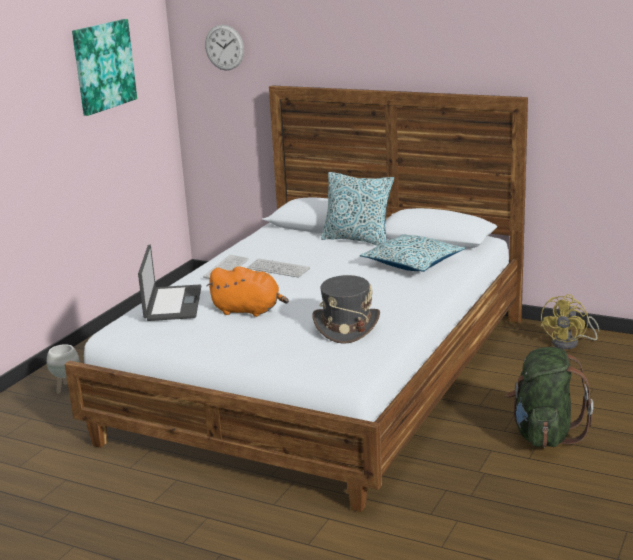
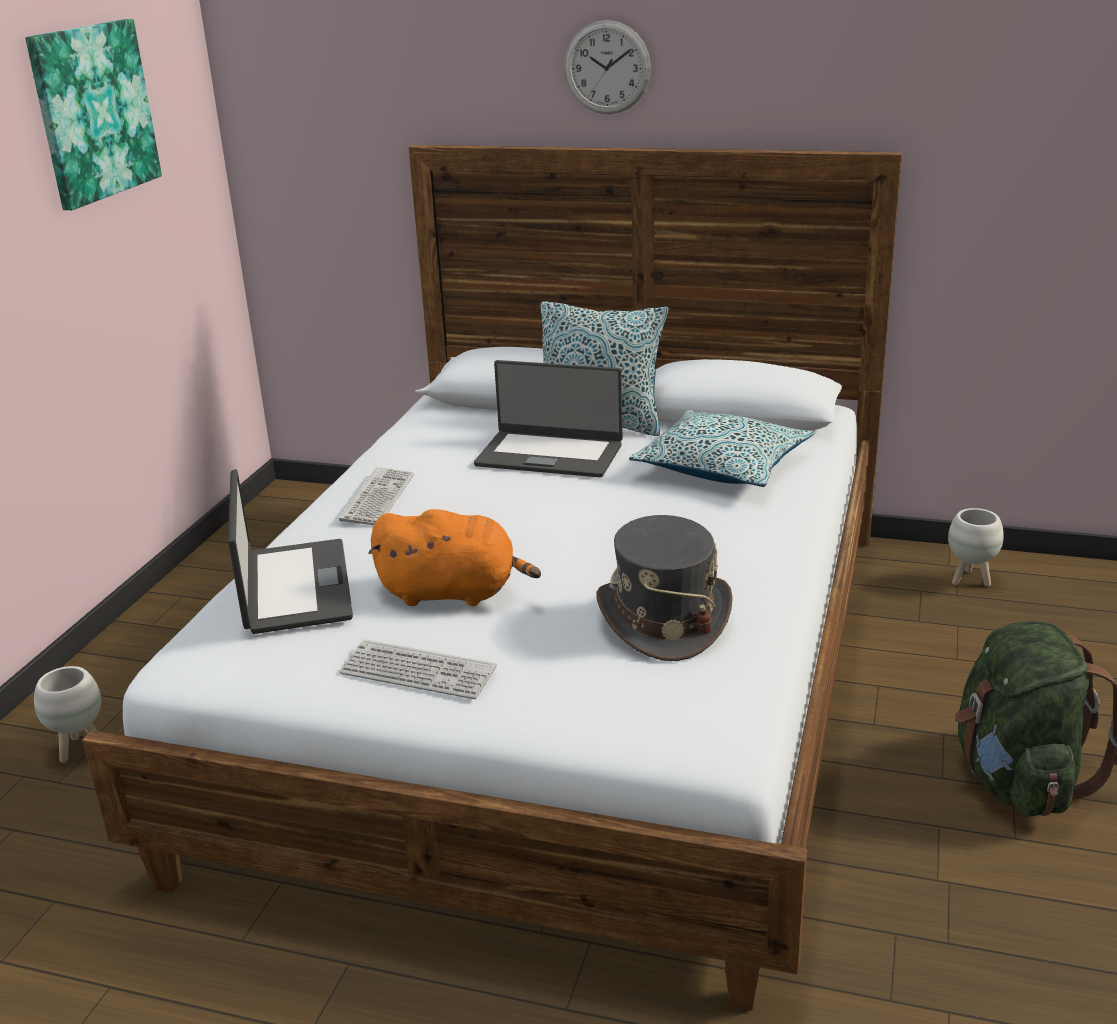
camera: 10 degrees left, 5 degrees up
wall clock [205,24,244,71] -> wall clock moved to [564,20,651,114]
keyboard [247,258,310,278] -> keyboard moved to [339,639,497,699]
yellow fan [541,294,599,349] -> white planter [948,508,1004,587]
none -> laptop [474,360,623,477]

